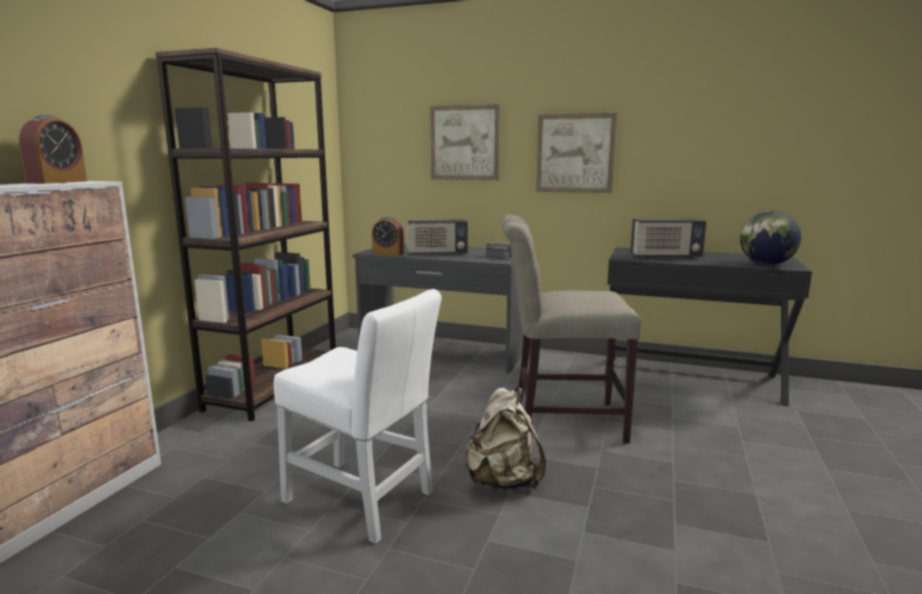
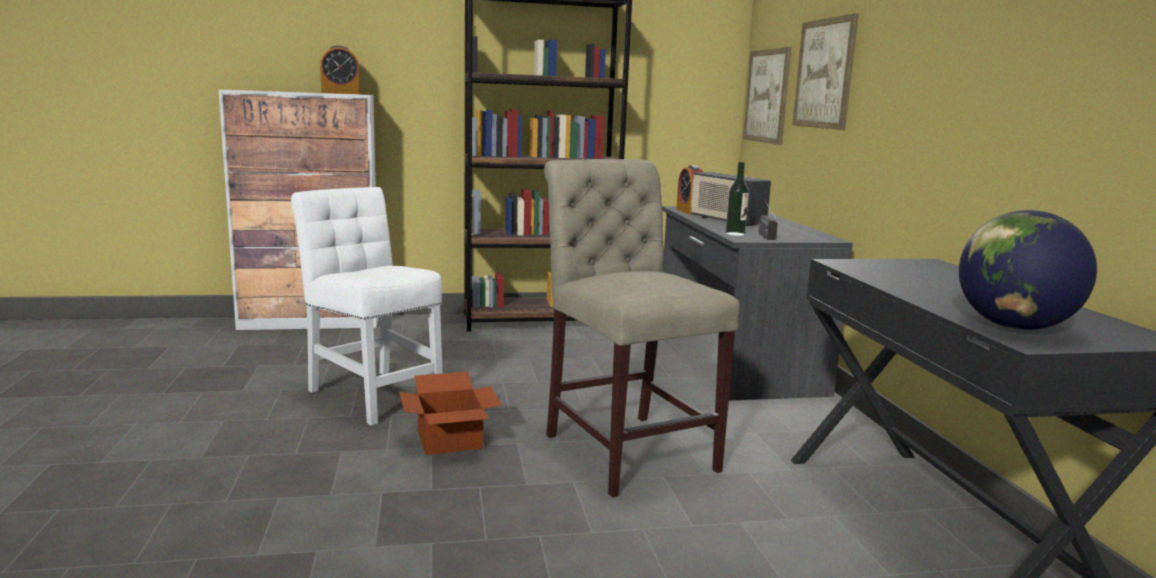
camera: 60 degrees right, 0 degrees up
white chair [273,289,442,544] -> white chair turned 135 degrees clockwise [291,187,443,426]
beige backpack [464,387,546,490] -> cardboard box [399,372,502,455]
picture [536,113,617,193] -> picture moved to [743,47,792,145]
radio [630,218,706,259] -> none
none -> bottle [726,162,749,236]

